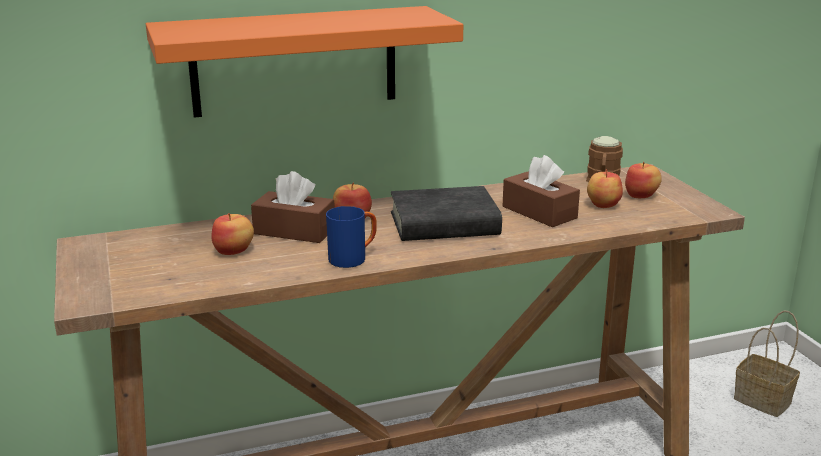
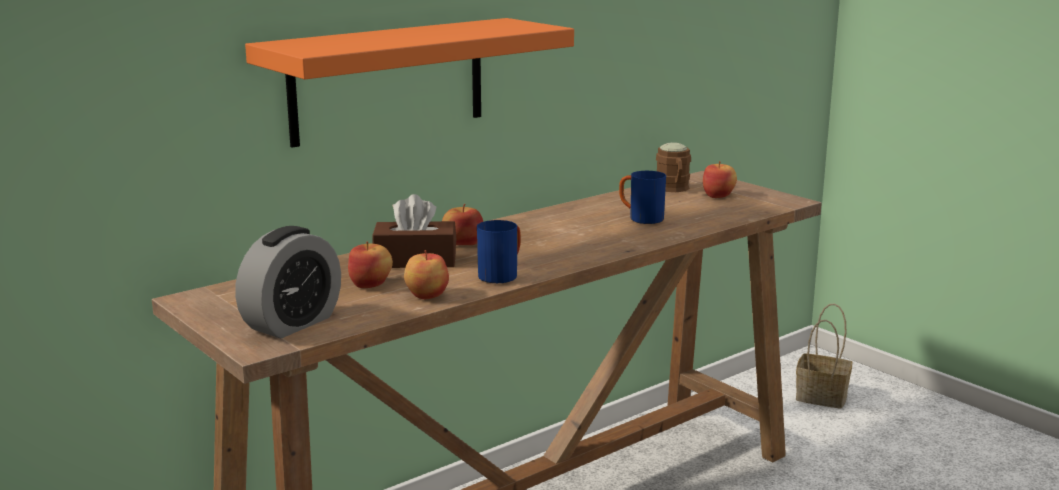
camera: 20 degrees left, 5 degrees down
black book [391,186,502,241] -> none
brown tissue box [503,155,580,227] -> blue mug [619,171,666,224]
apple [587,169,623,208] -> apple moved to [404,250,449,299]
none -> alarm clock [235,226,341,339]

